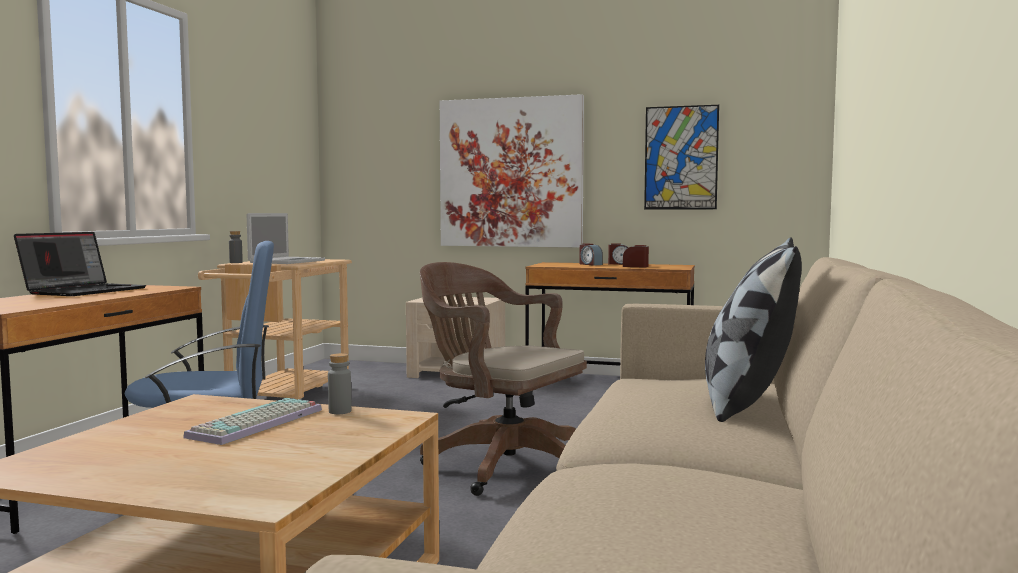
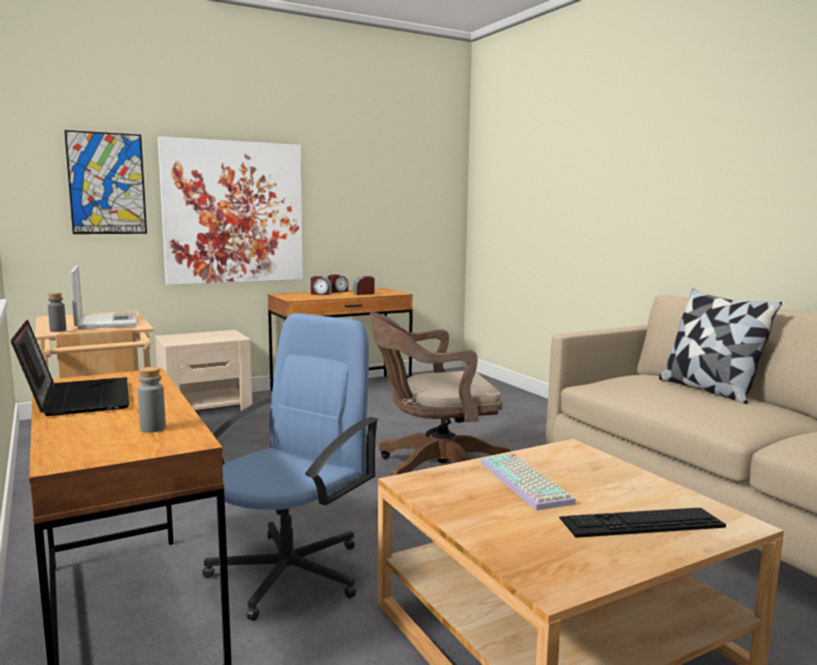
camera: 45 degrees left, 5 degrees up
grey bottle [328,353,352,414] -> grey bottle moved to [138,367,166,433]
picture [644,105,719,209] -> picture moved to [64,130,147,234]
none -> keyboard [559,508,726,538]

